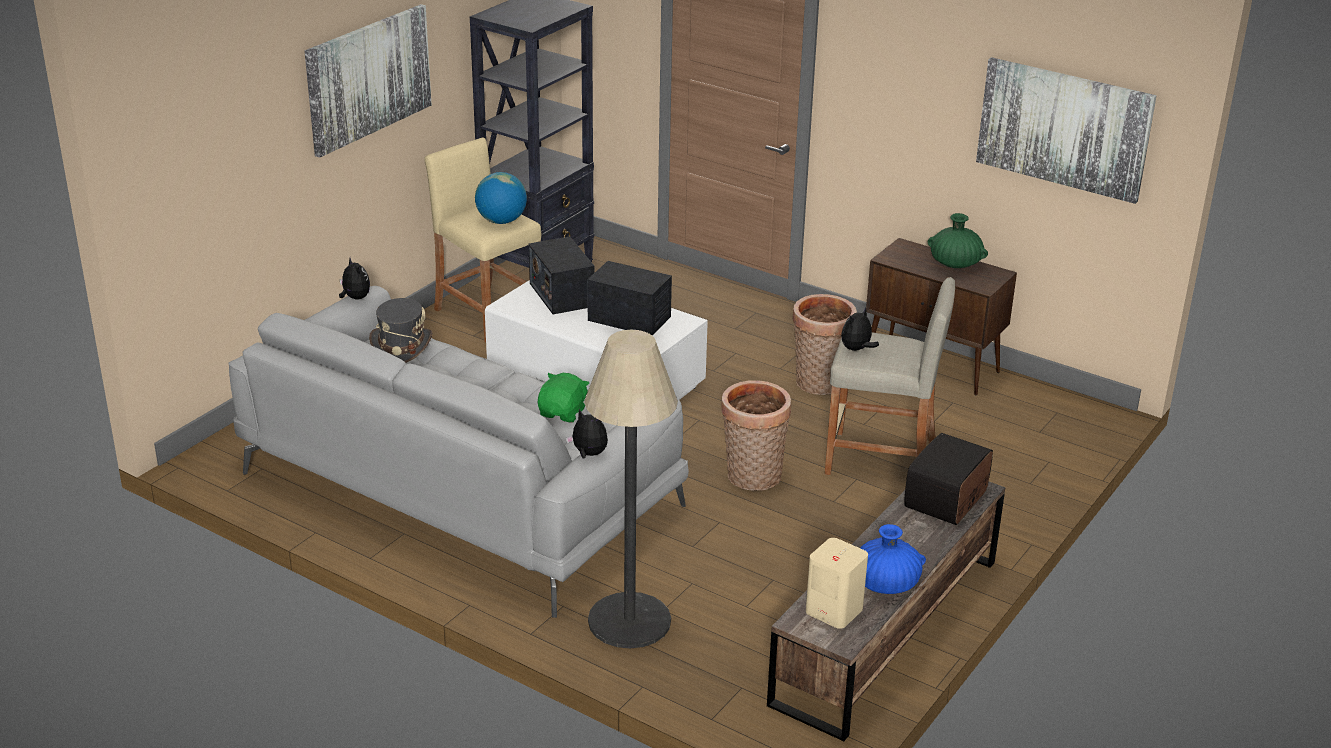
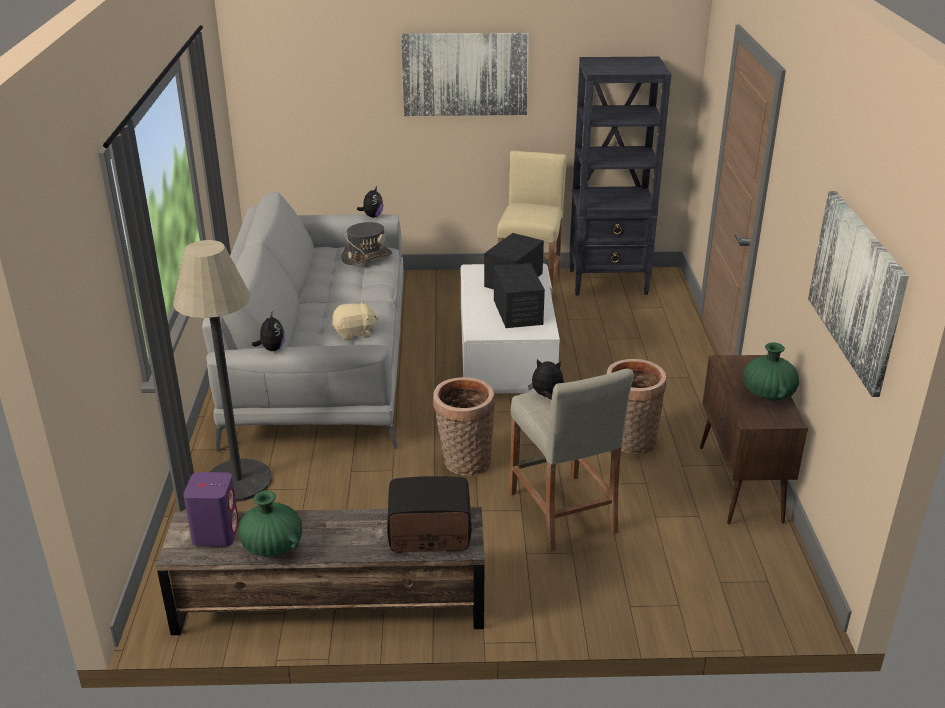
camera: 55 degrees right, 0 degrees up
globe [475,172,527,224] -> none
green plush toy [538,373,589,423] -> beige plush toy [332,301,379,341]
beige speaker [806,538,868,629] -> purple speaker [183,472,239,547]
blue vase [860,524,926,594] -> green vase [239,490,302,556]

